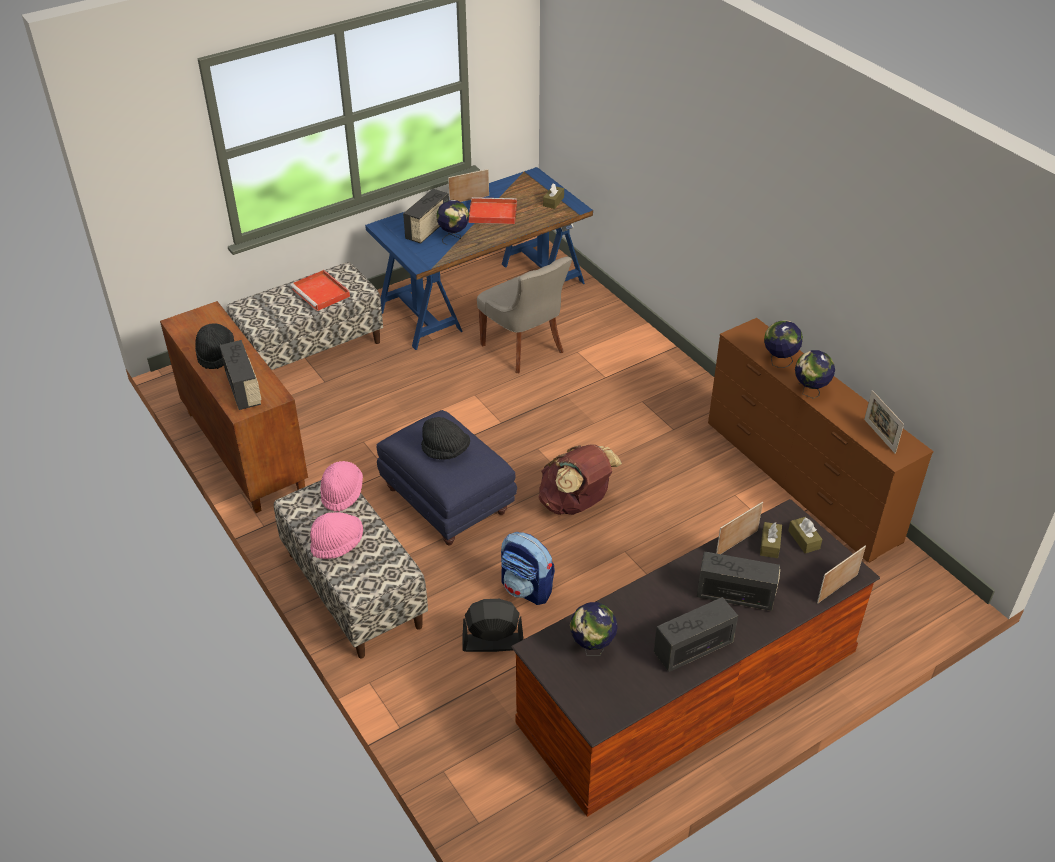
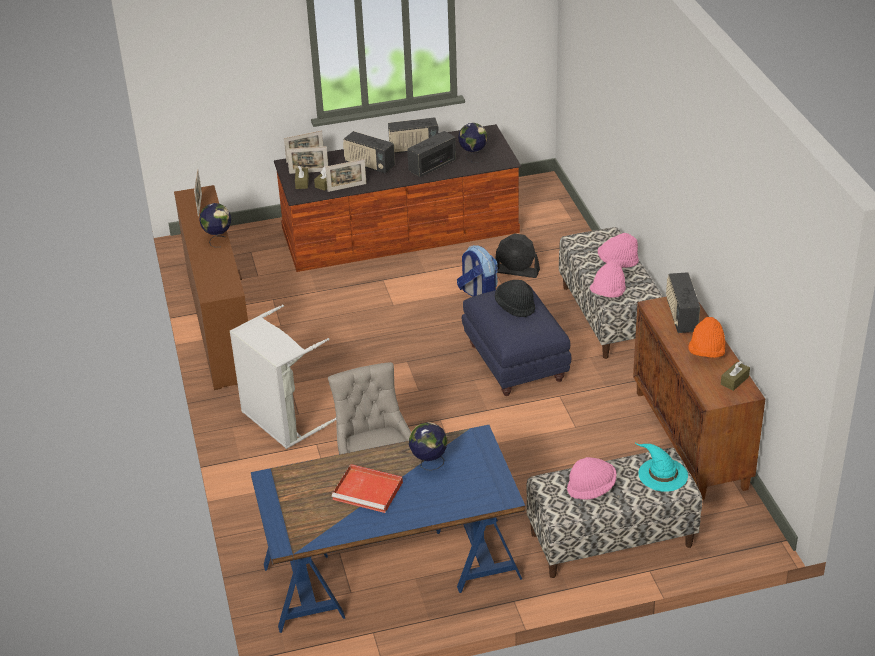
camera: 160 degrees left, 5 degrees down
black hat [195,323,234,369] -> orange hat [688,317,725,358]
red tray [290,270,350,311] -> pink hat [567,457,617,500]
radio [403,189,449,244] -> radio moved to [407,131,456,177]
picture frame [448,169,489,202] -> picture frame moved to [287,146,328,174]
brown backpack [539,444,622,515] -> none
brown tissue box [543,183,564,209] -> brown tissue box moved to [721,361,750,391]
globe [764,320,803,368] -> none
none -> grey laundry basket [230,305,336,449]
none -> turquoise hat [634,442,688,492]

